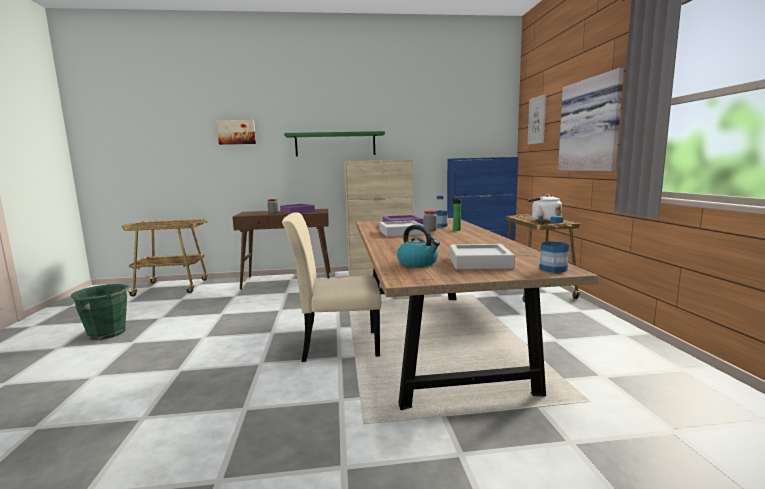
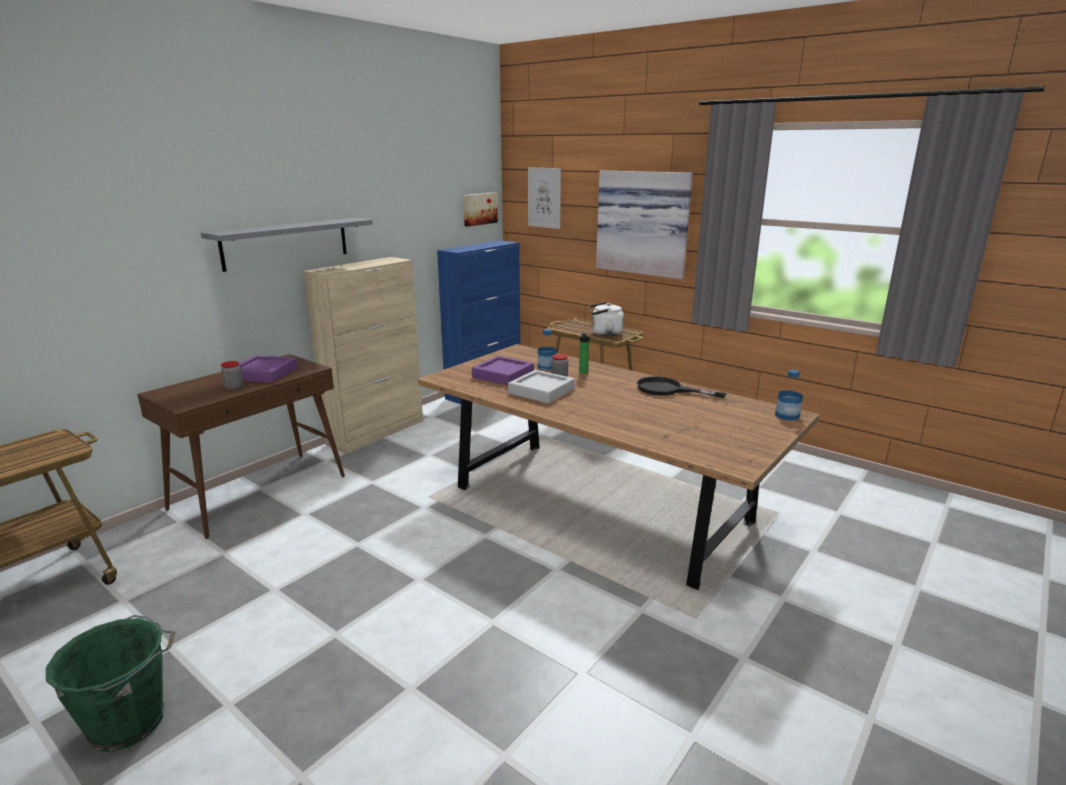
camera: 45 degrees left, 10 degrees up
picture [217,120,256,145] -> picture moved to [463,193,498,227]
beige chair [282,212,381,362] -> none
green shelf [284,131,385,156] -> grey shelf [201,218,373,272]
kettle [397,225,440,267] -> none
grey tray [449,244,515,270] -> none
none -> black frying pan [637,377,726,398]

